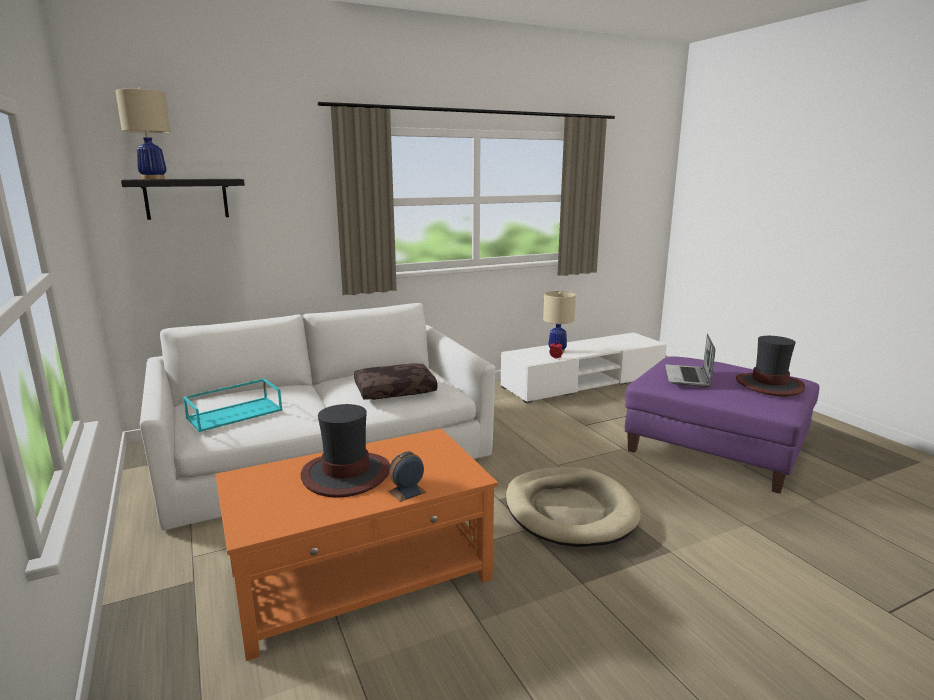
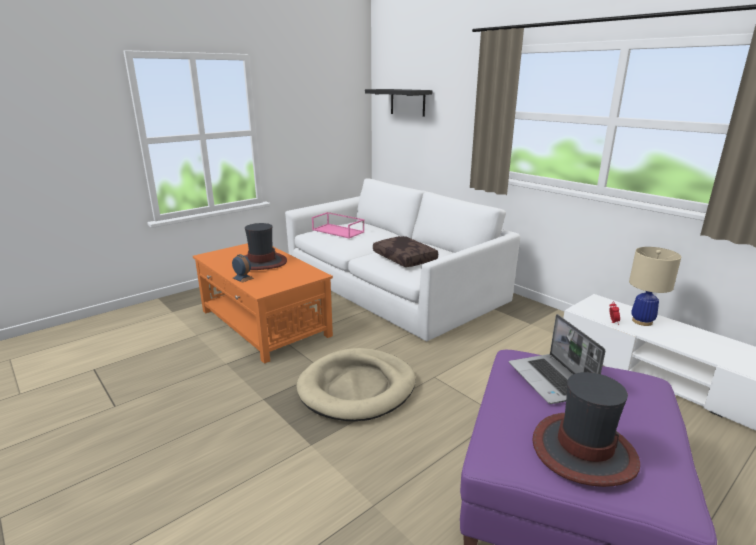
camera: 75 degrees right, 5 degrees up
beige table lamp [115,87,171,179] -> none
turquoise tray [183,378,283,432] -> pink tray [312,212,365,239]
laptop [665,334,716,387] -> laptop turned 105 degrees counterclockwise [509,314,605,404]

